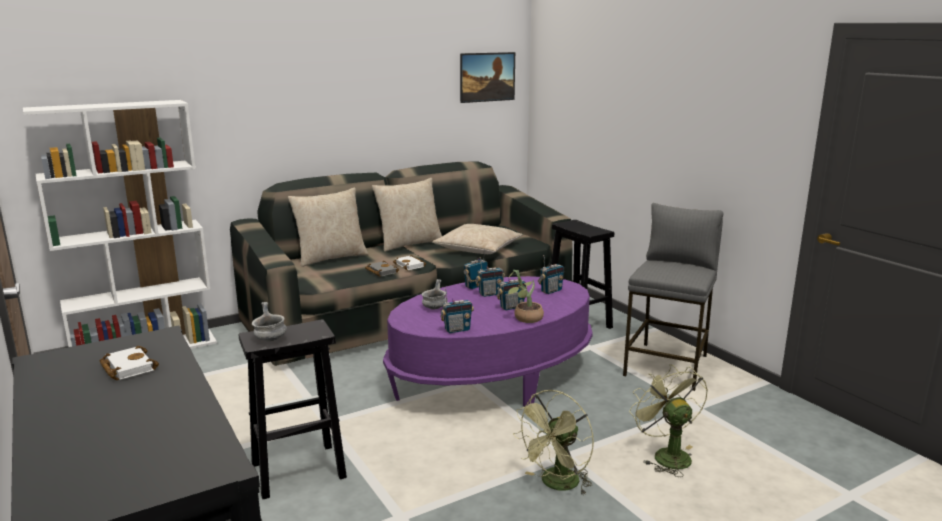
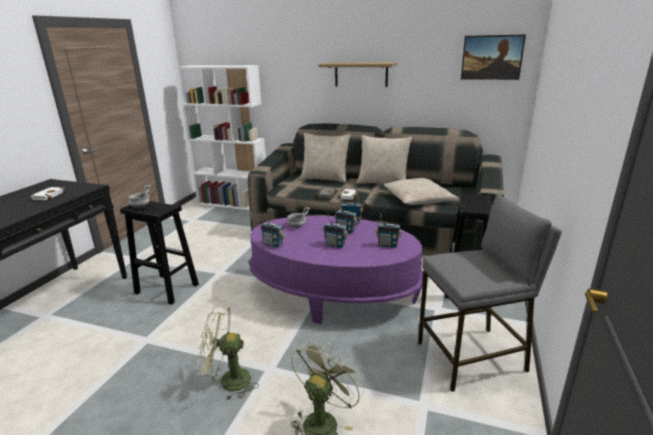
camera: 50 degrees right, 5 degrees up
potted plant [508,270,544,323] -> none
none -> shelf [318,62,397,87]

